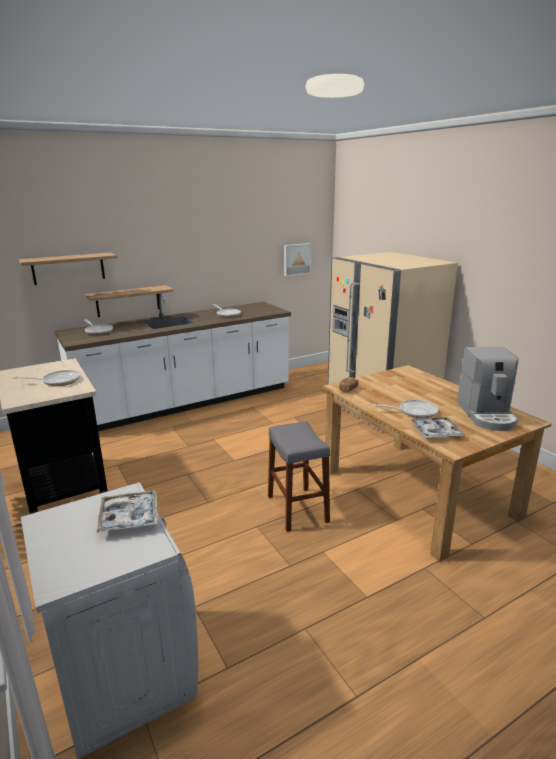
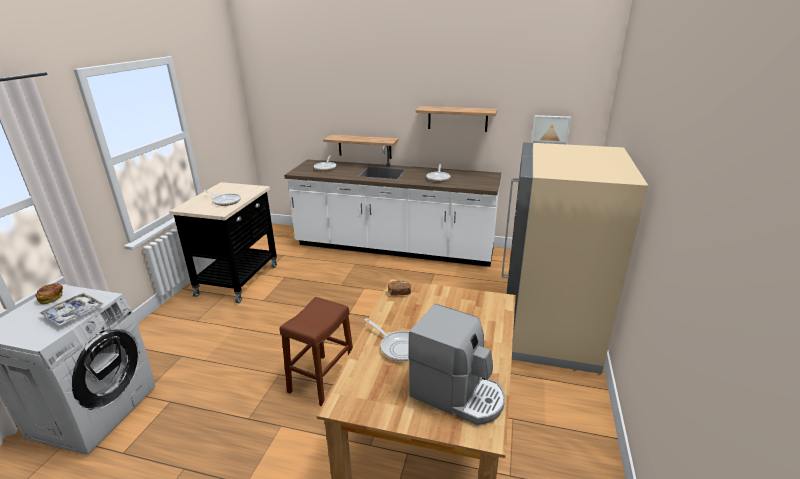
camera: 45 degrees right, 5 degrees up
shelf [18,253,117,285] -> shelf moved to [416,106,497,132]
grey stool [268,421,330,532] -> brown stool [280,297,353,406]
tray [411,417,465,438] -> none
coffee machine [457,347,519,431] -> coffee machine turned 105 degrees counterclockwise [409,304,505,425]
none -> bread [35,283,63,304]

